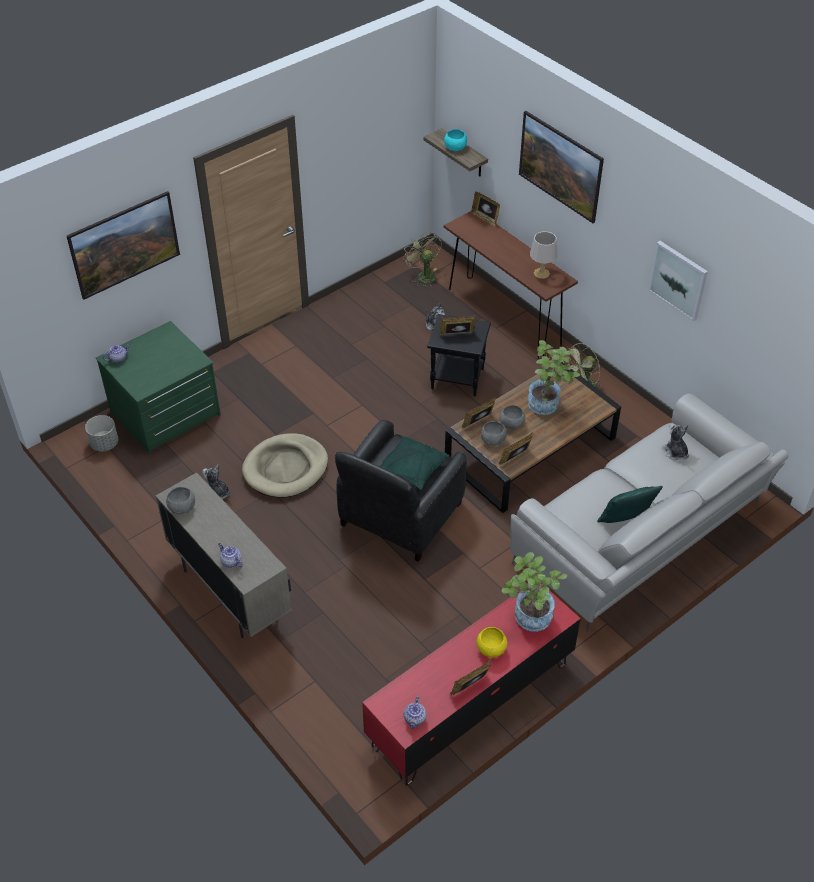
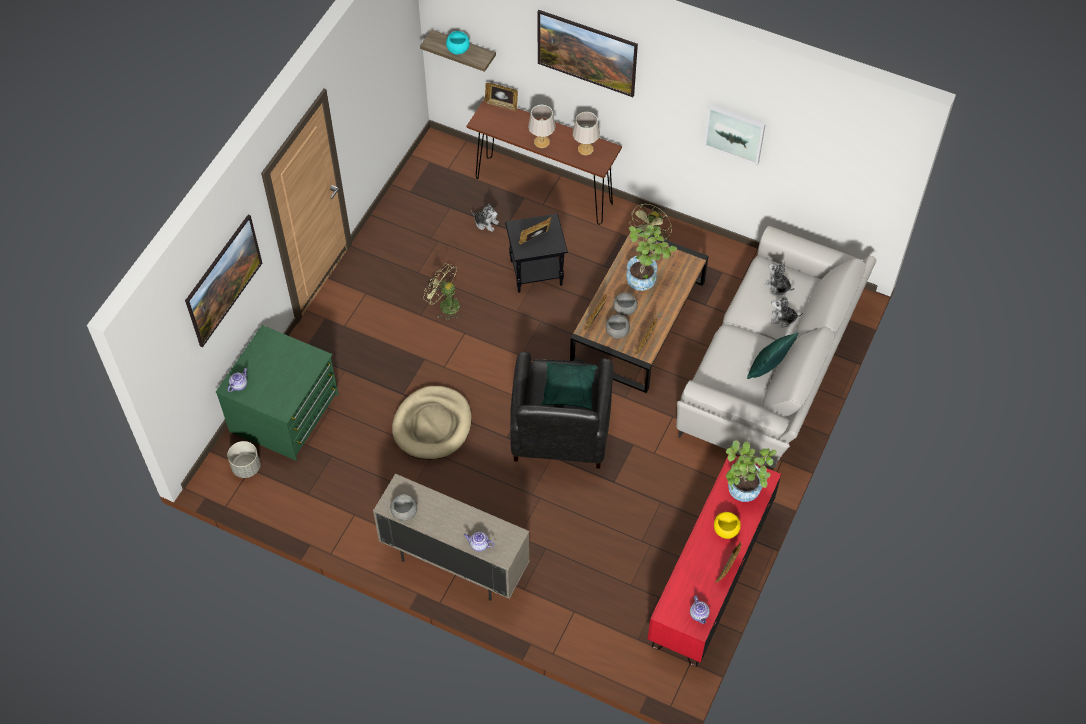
camera: 25 degrees left, 10 degrees up
plush toy [202,465,231,499] -> plush toy moved to [771,293,803,327]
green fan [403,232,442,286] -> green fan moved to [423,263,461,320]
none -> grey table lamp [528,105,556,148]

